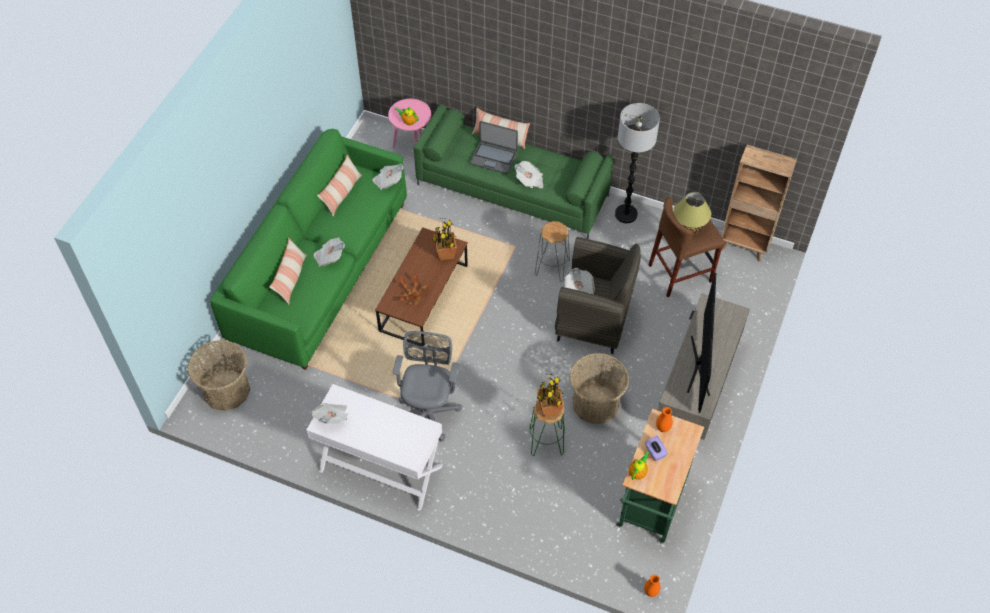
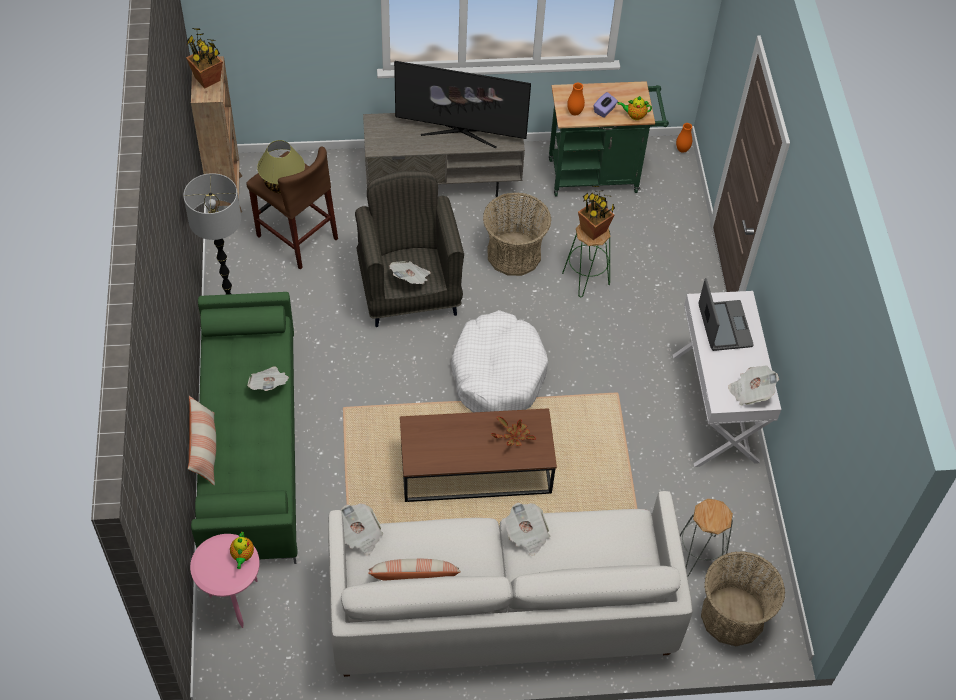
camera: 120 degrees left, 0 degrees up
green sofa [210,129,407,370] -> white sofa [328,491,693,677]
pillow [269,238,307,305] -> none
grey office chair [393,331,462,442] -> none
potted plant [432,218,457,261] -> potted plant moved to [186,28,223,88]
laptop [470,121,518,174] -> laptop moved to [698,278,754,351]
grey stool [535,221,570,282] -> grey stool moved to [680,499,733,577]
television [687,273,716,413] -> television turned 150 degrees counterclockwise [394,61,531,149]
none -> white dog bed [451,310,548,412]

